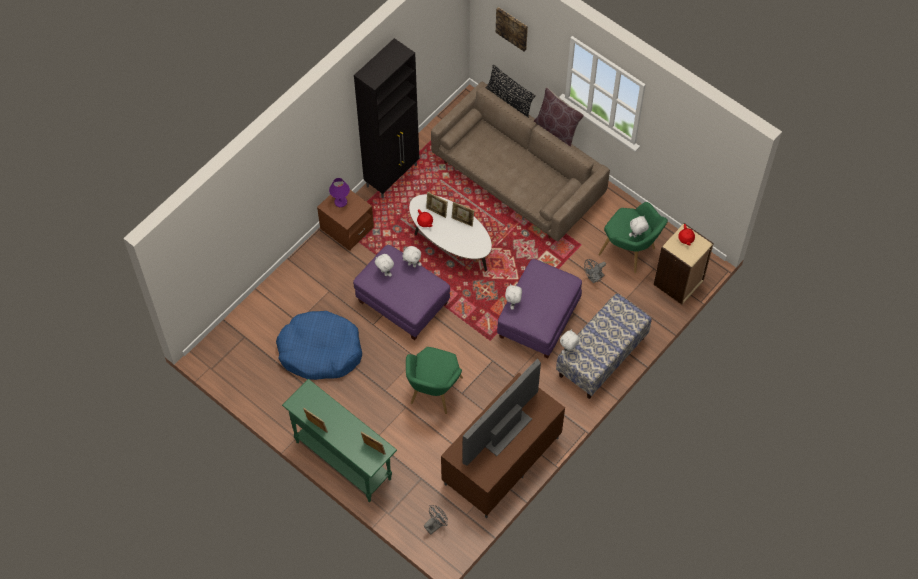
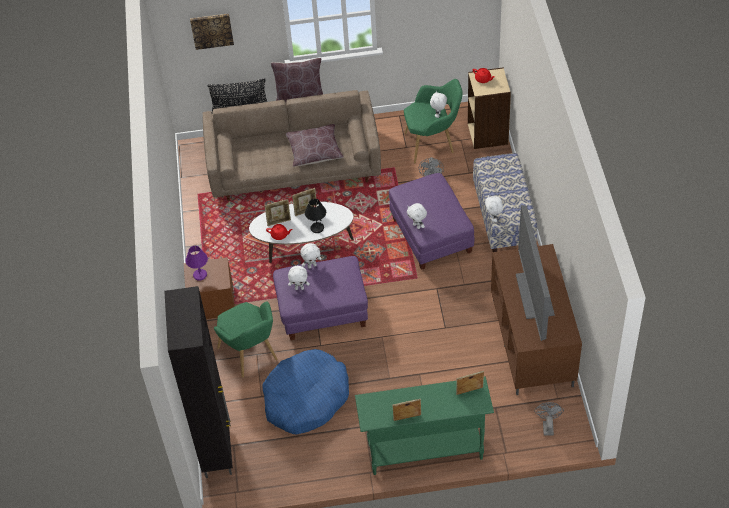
camera: 45 degrees left, 10 degrees down
black cabinet [354,38,419,198] -> black cabinet moved to [164,286,233,478]
green armchair [406,347,463,414] -> green armchair moved to [214,301,278,378]
none -> brown pillow [285,124,344,167]
none -> black table lamp [305,199,326,233]

